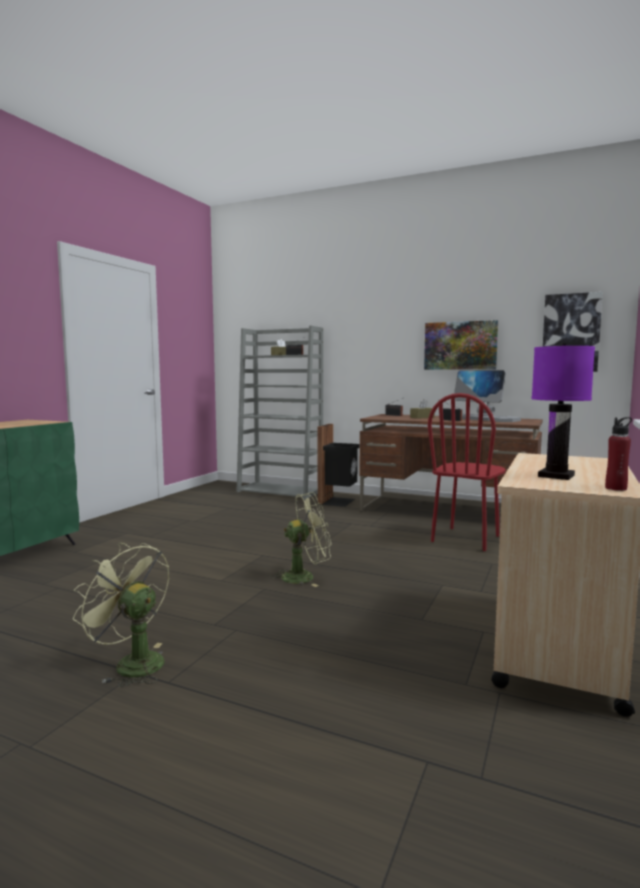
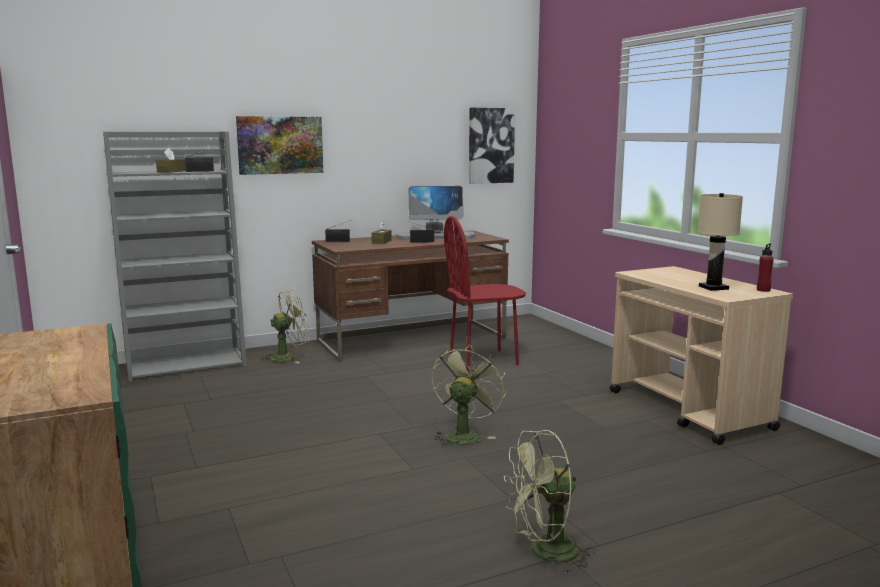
camera: 50 degrees left, 5 degrees up
black trash can [317,424,360,507] -> green fan [261,290,309,363]
picture [424,320,498,370] -> picture moved to [236,116,323,175]
red chair [428,393,506,551] -> red chair turned 90 degrees clockwise [444,216,526,371]
purple table lamp [531,344,595,480] -> beige table lamp [697,193,743,291]

